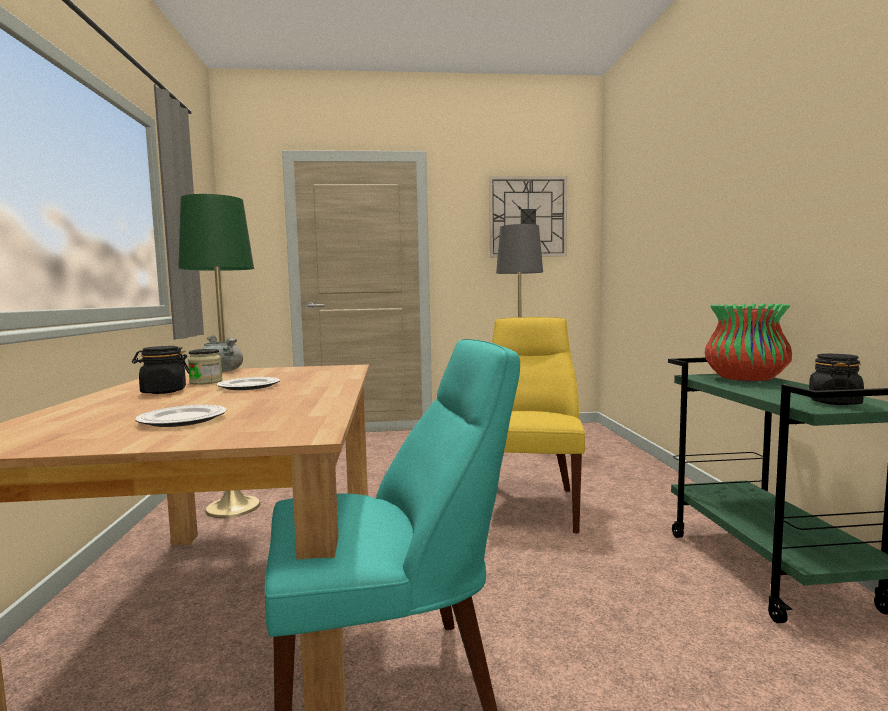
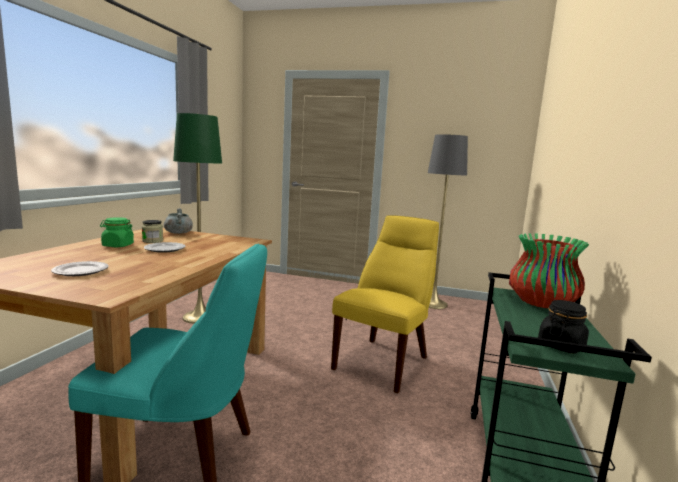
camera: 20 degrees right, 5 degrees up
black jar [132,346,190,394] -> green jar [100,217,134,247]
wall clock [489,176,567,257] -> none

